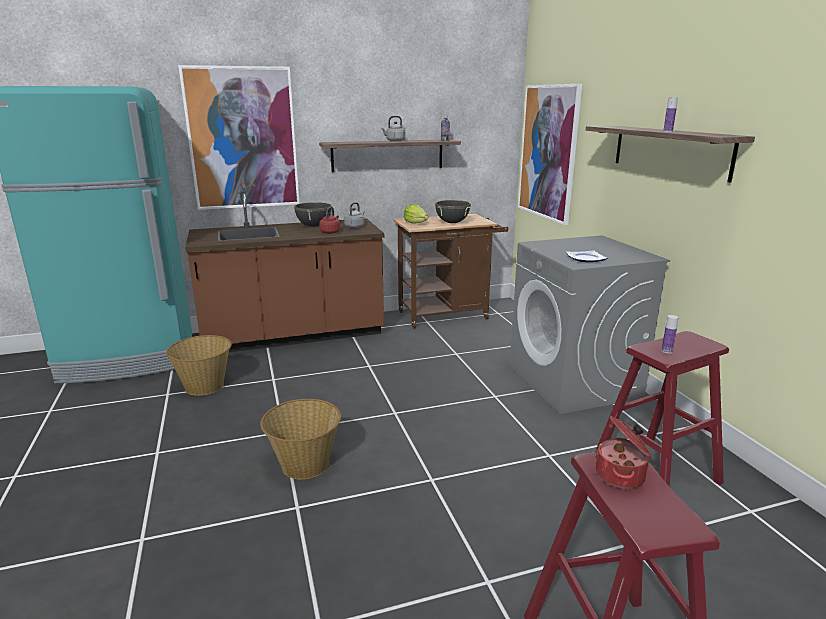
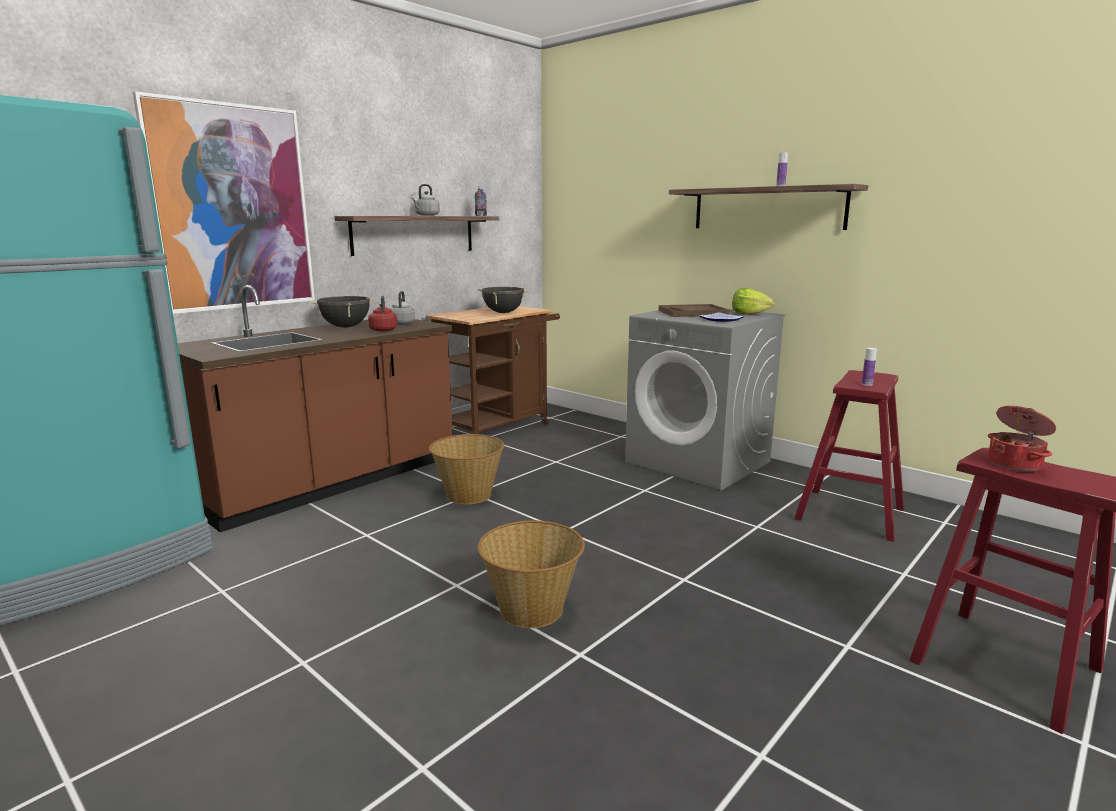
camera: 30 degrees left, 5 degrees down
basket [166,335,232,396] -> basket moved to [429,434,505,505]
lettuce [404,204,428,224] -> lettuce moved to [732,288,774,315]
picture [518,84,582,225] -> none
none -> brown tray [659,304,729,317]

